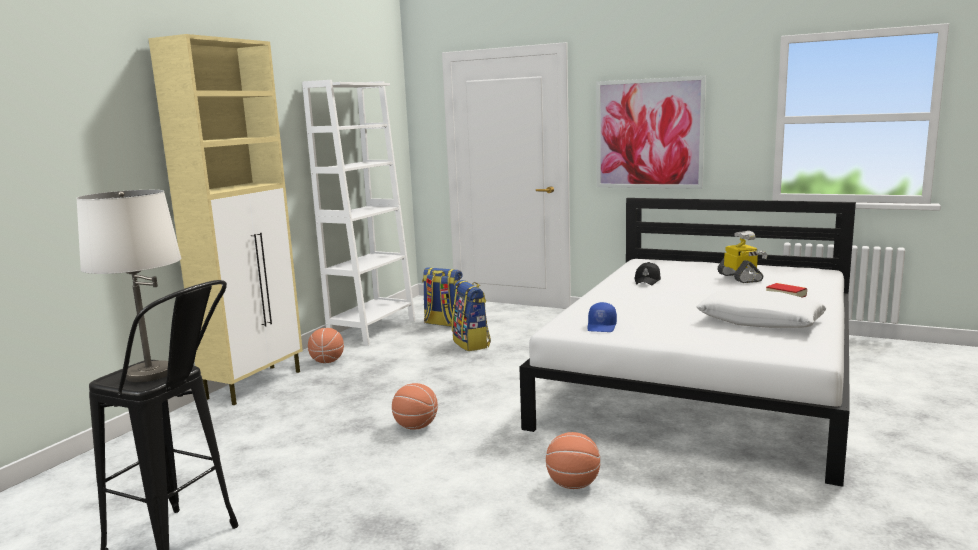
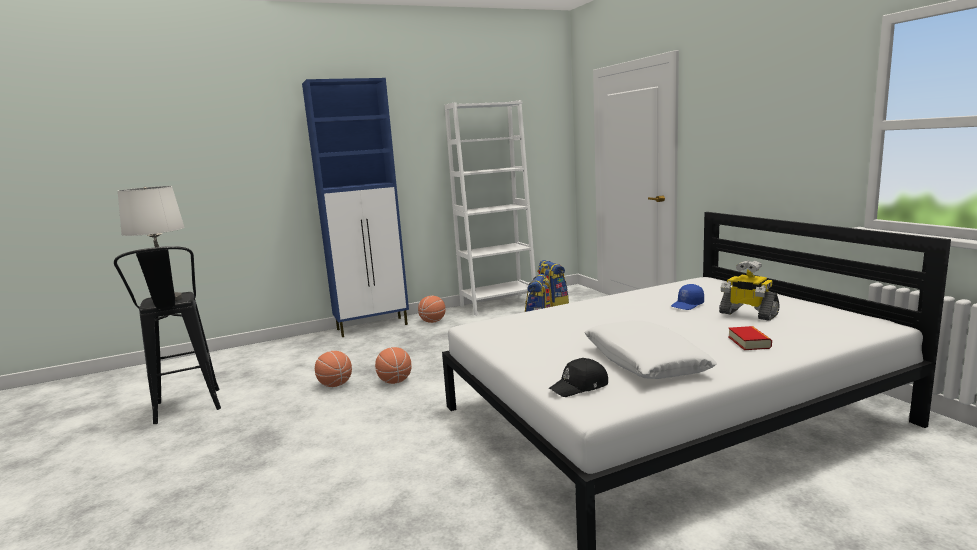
camera: 40 degrees right, 0 degrees up
beige cabinet [148,34,303,405] -> blue cabinet [302,78,409,337]
basketball [546,432,600,489] -> basketball moved to [315,351,352,387]
blue cap [587,302,617,332] -> blue cap moved to [671,284,704,310]
picture [596,76,706,189] -> none
black cap [635,262,661,285] -> black cap moved to [549,358,608,397]
toy robot [717,231,768,283] -> toy robot turned 105 degrees clockwise [719,260,780,321]

